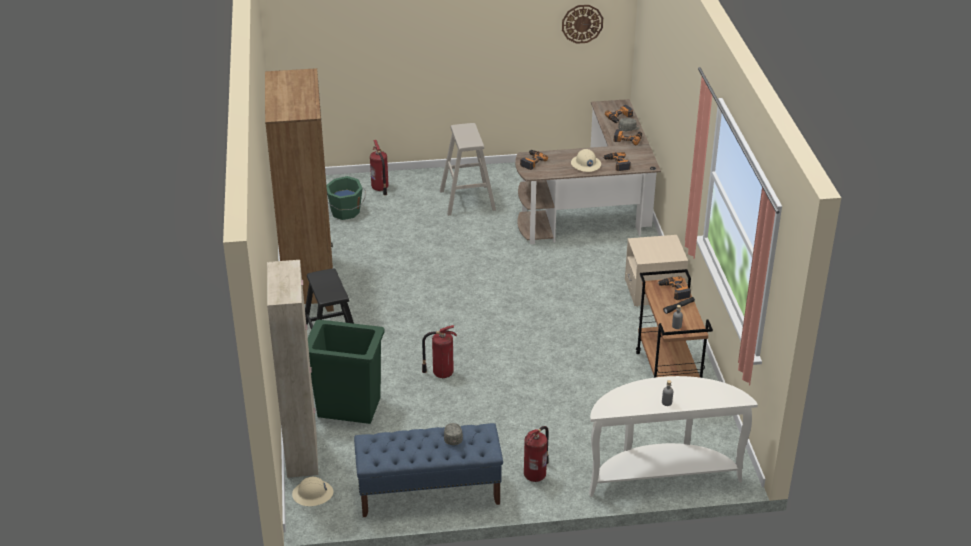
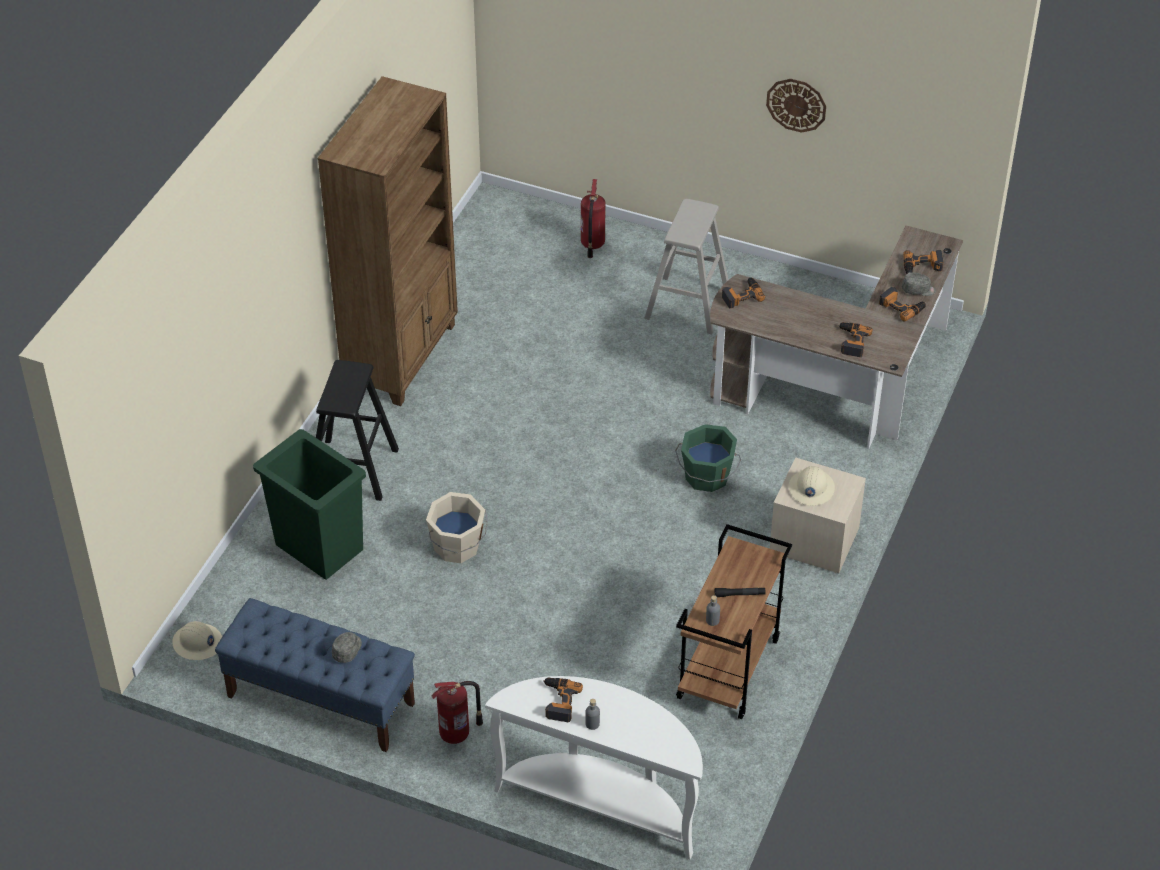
camera: 30 degrees right, 10 degrees up
beige cabinet [267,260,318,478] -> none
green bucket [326,176,366,220] -> green bucket moved to [675,424,741,492]
fire extinguisher [422,325,457,378] -> beige bucket [426,492,488,563]
wall clock [562,5,603,44] -> wall clock moved to [766,79,826,133]
beige hard hat [571,149,601,172] -> beige hard hat moved to [789,466,835,506]
power drill [657,276,691,300] -> power drill moved to [543,677,583,722]

